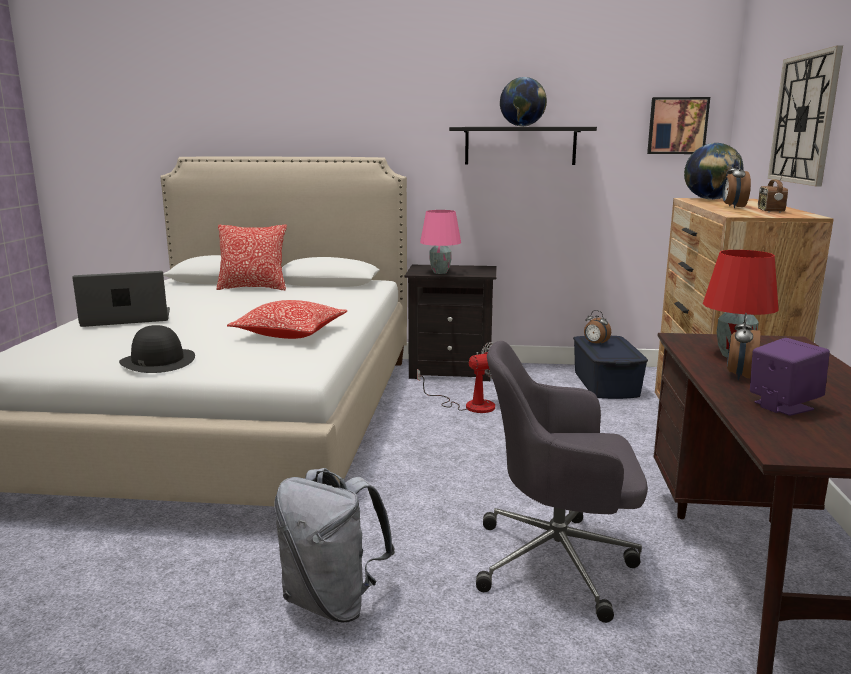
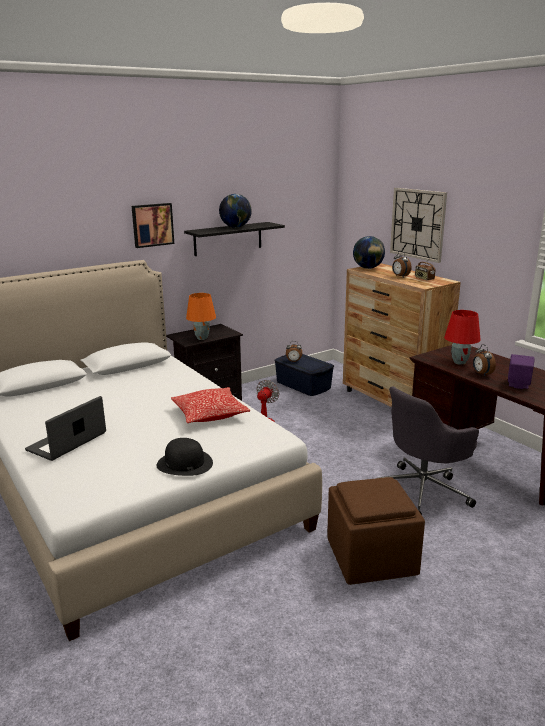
camera: 40 degrees left, 5 degrees up
pillow [216,225,287,290] -> none
grey backpack [274,468,395,622] -> brown ottoman [327,477,425,585]
pink table lamp [420,210,461,274] -> orange table lamp [186,293,216,340]
picture [647,97,710,154] -> picture moved to [132,203,174,248]

